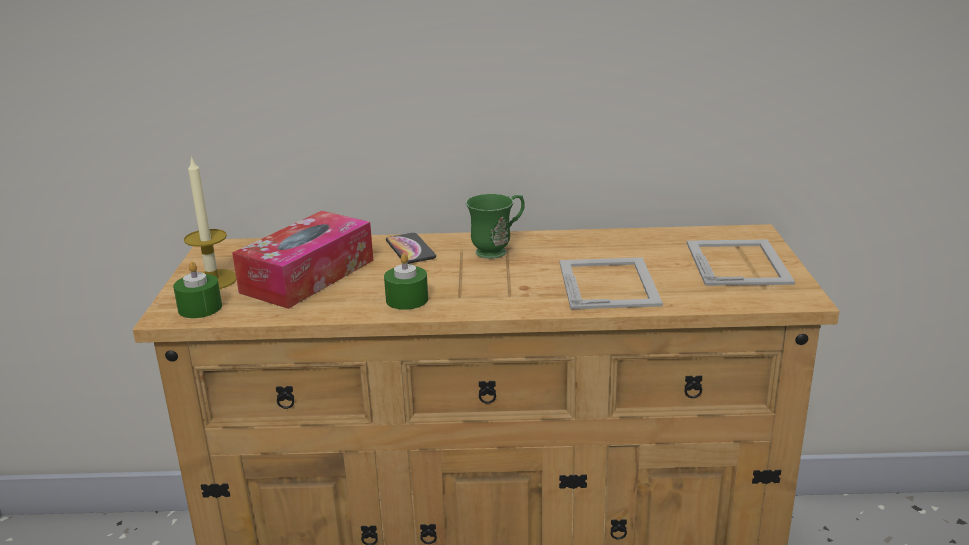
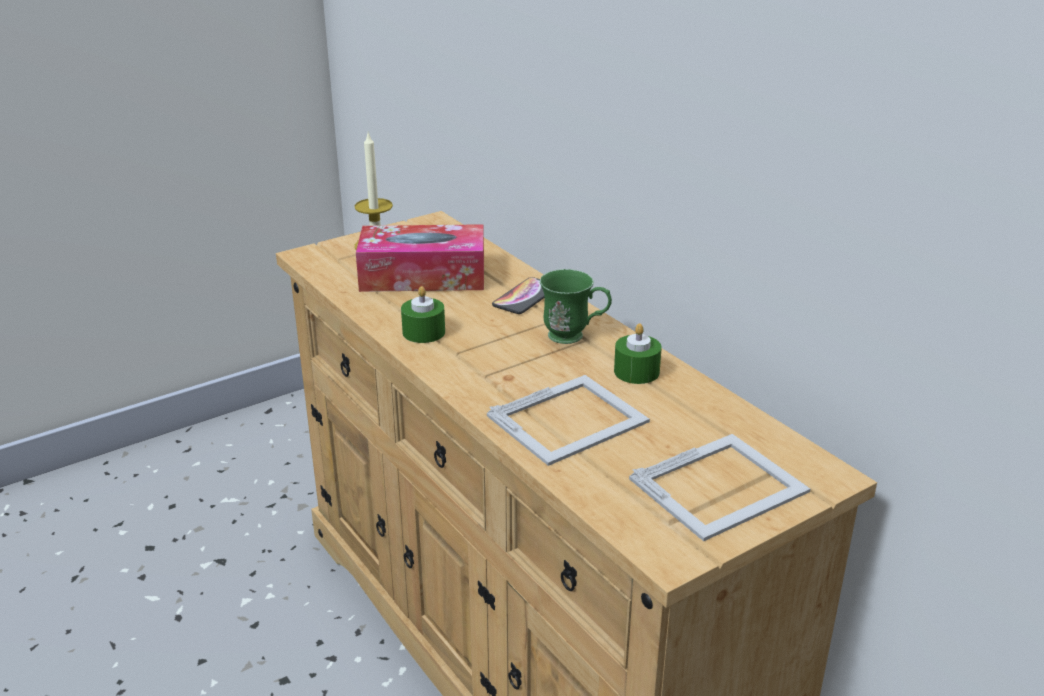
camera: 55 degrees right, 5 degrees up
green candle [173,261,222,318] -> green candle moved to [614,323,662,384]

